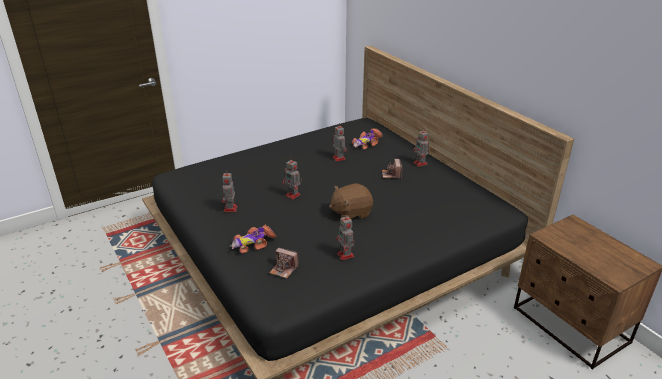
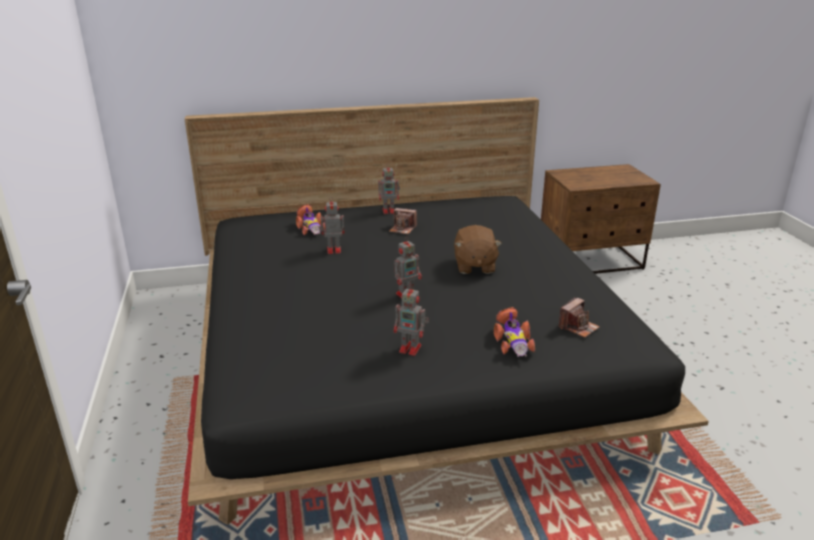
camera: 70 degrees left, 5 degrees down
toy robot [336,216,354,260] -> none

